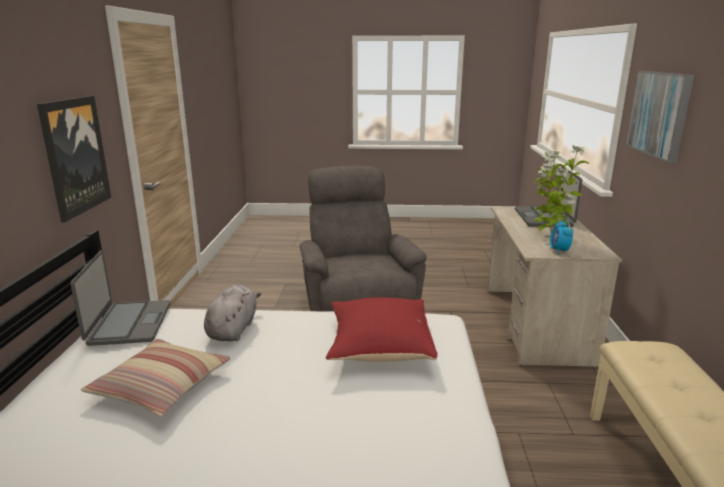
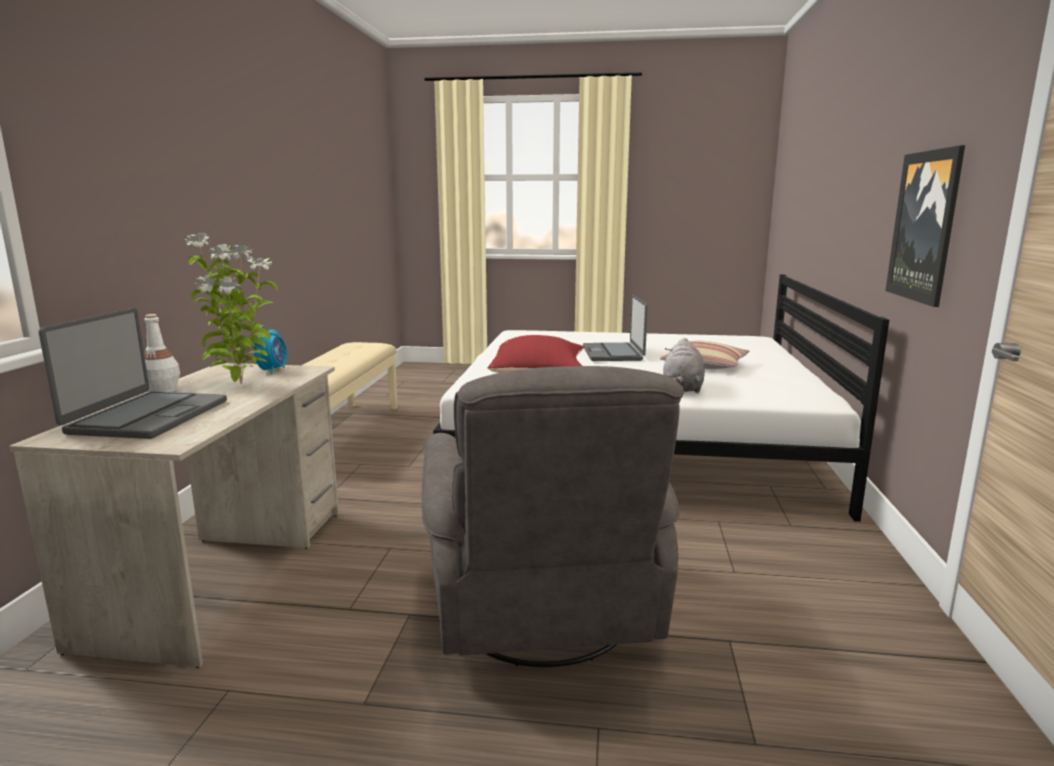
camera: 175 degrees left, 5 degrees down
laptop [70,250,171,346] -> laptop moved to [583,295,648,361]
picture [625,71,694,163] -> none
none -> white bottle [144,314,180,392]

